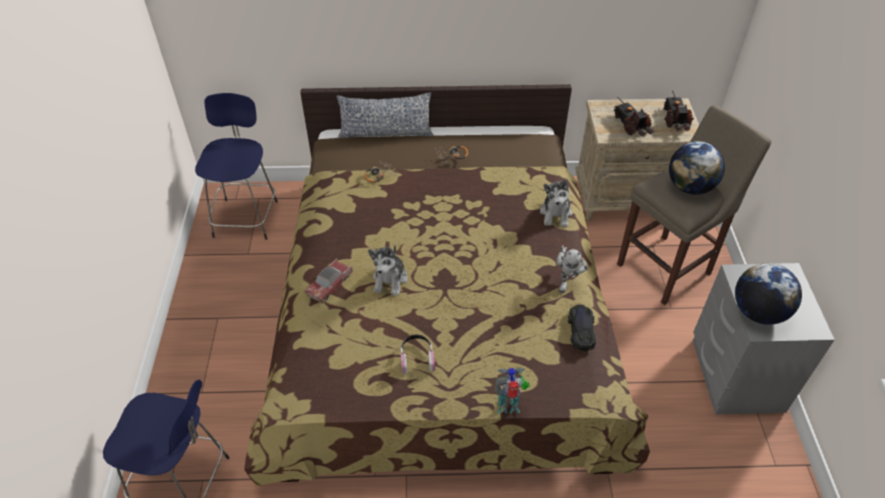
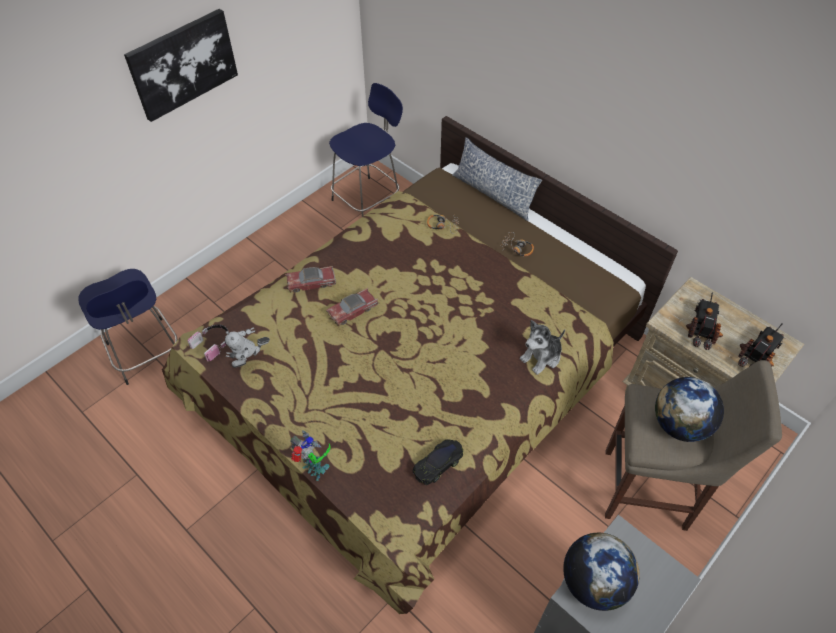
camera: 45 degrees right, 5 degrees up
plush toy [368,245,408,296] -> toy car [326,288,379,326]
headphones [400,335,435,374] -> headphones moved to [187,325,229,362]
toy robot [556,246,588,293] -> toy robot moved to [225,327,270,368]
none -> picture [124,9,238,122]

